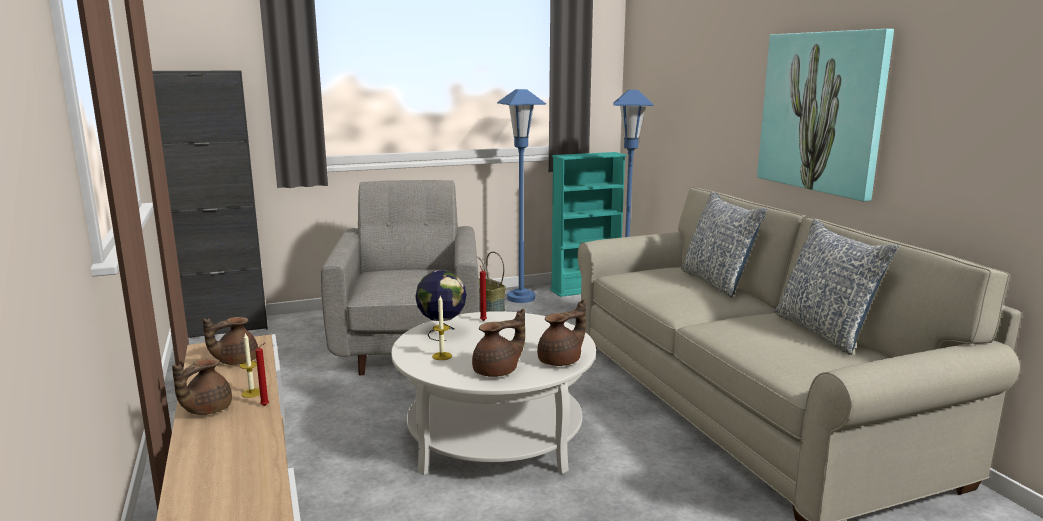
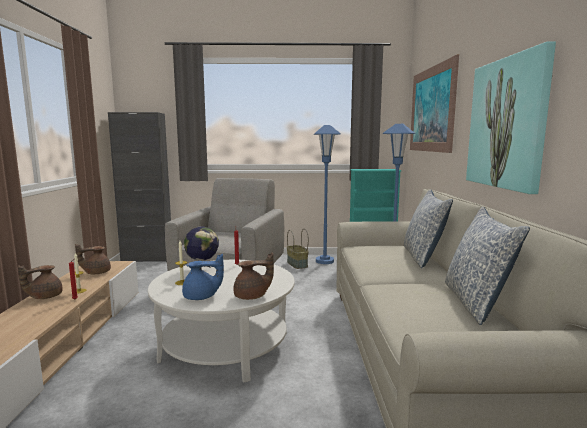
camera: 20 degrees right, 5 degrees down
brown teapot [472,309,525,377] -> blue teapot [182,254,224,300]
none -> picture [410,54,459,153]

